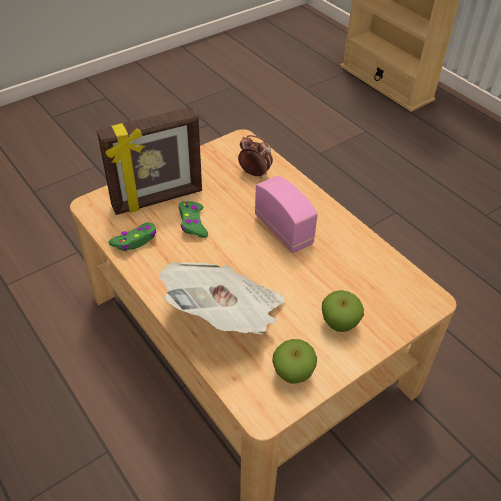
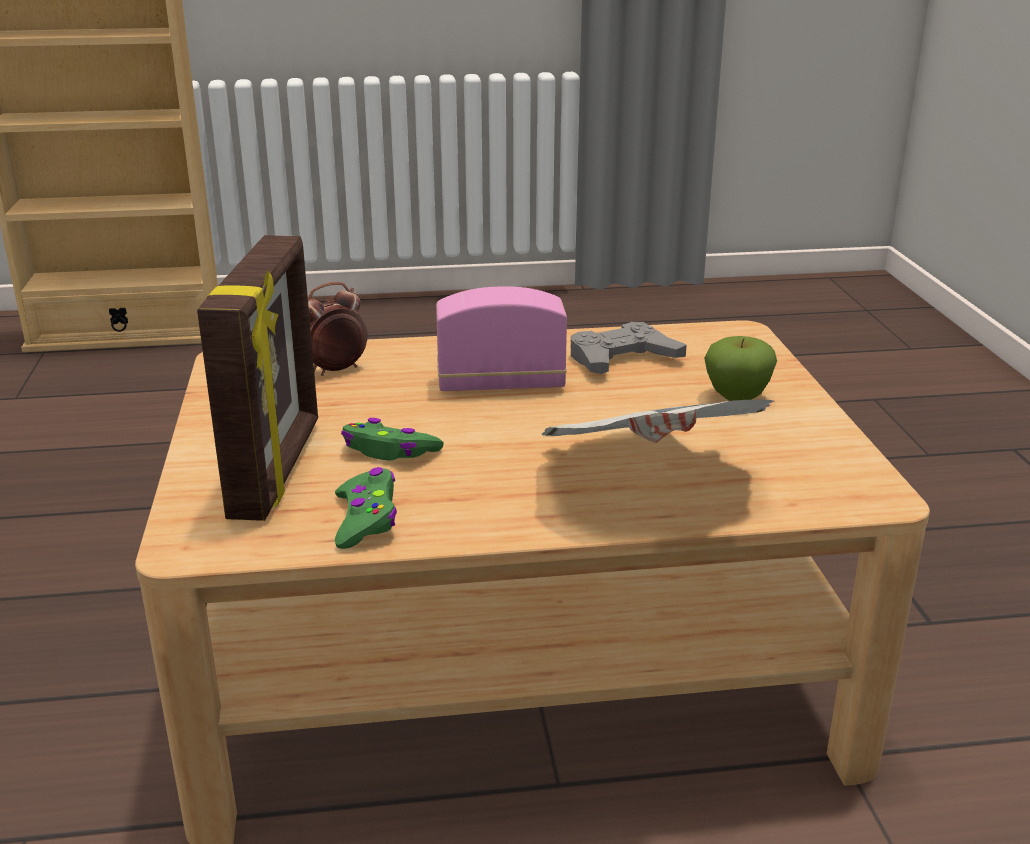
camera: 60 degrees left, 20 degrees down
apple [272,339,317,384] -> none
none -> grey game controller [571,322,687,374]

